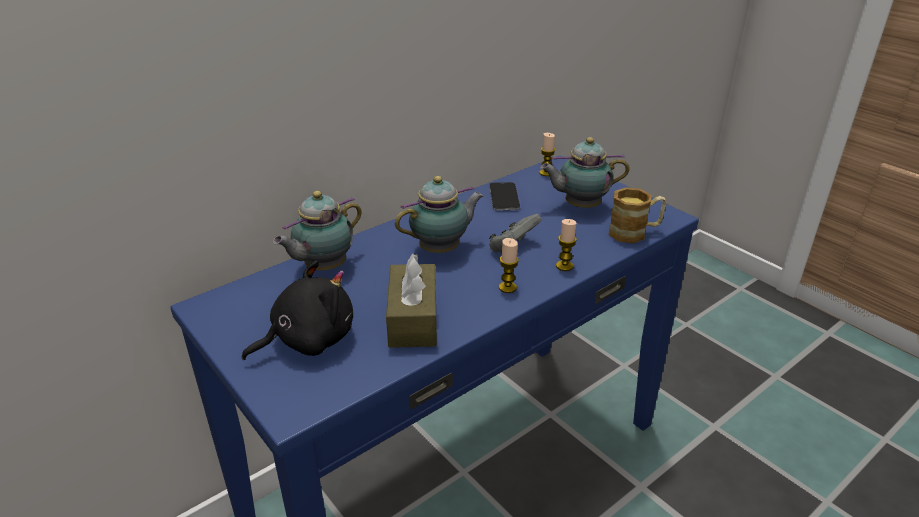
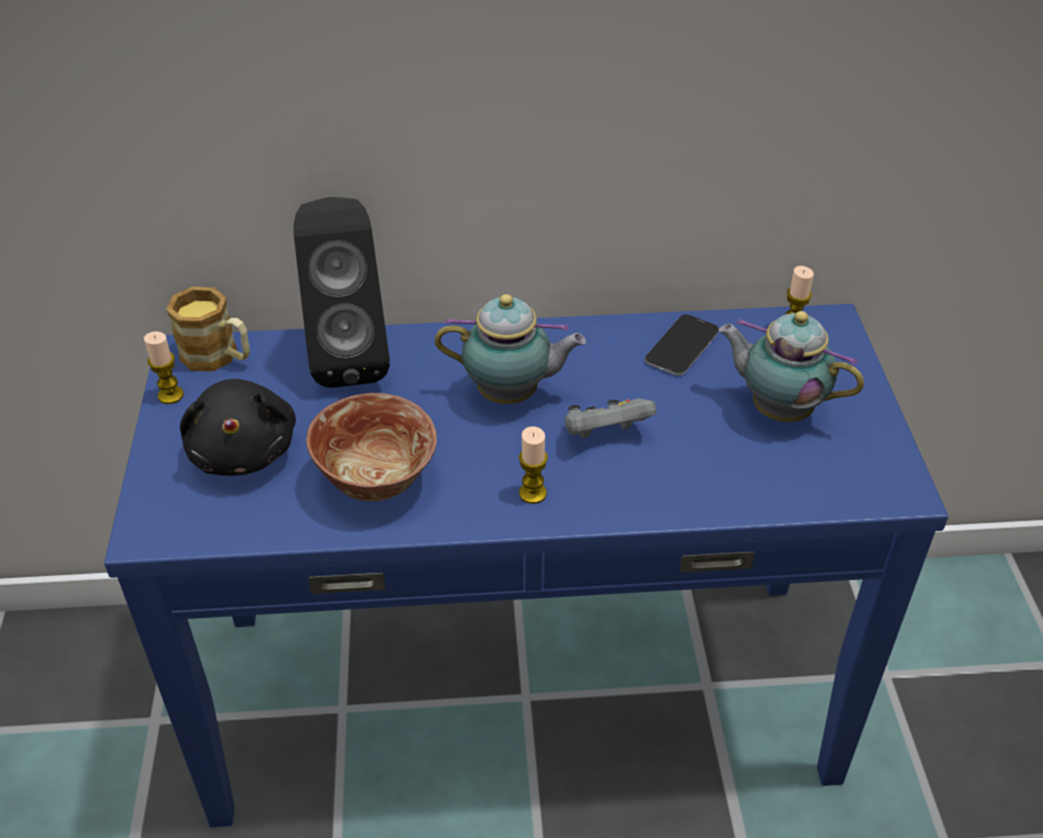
camera: 35 degrees right, 10 degrees up
black plush toy [242,261,353,360] -> black plush toy turned 75 degrees clockwise [180,379,296,476]
teapot [273,191,362,270] -> black speaker [294,197,390,388]
brown tissue box [386,253,437,348] -> bowl [306,393,437,501]
candle [556,219,577,271] -> candle moved to [144,331,184,404]
mug [609,187,667,243] -> mug moved to [166,287,250,372]

